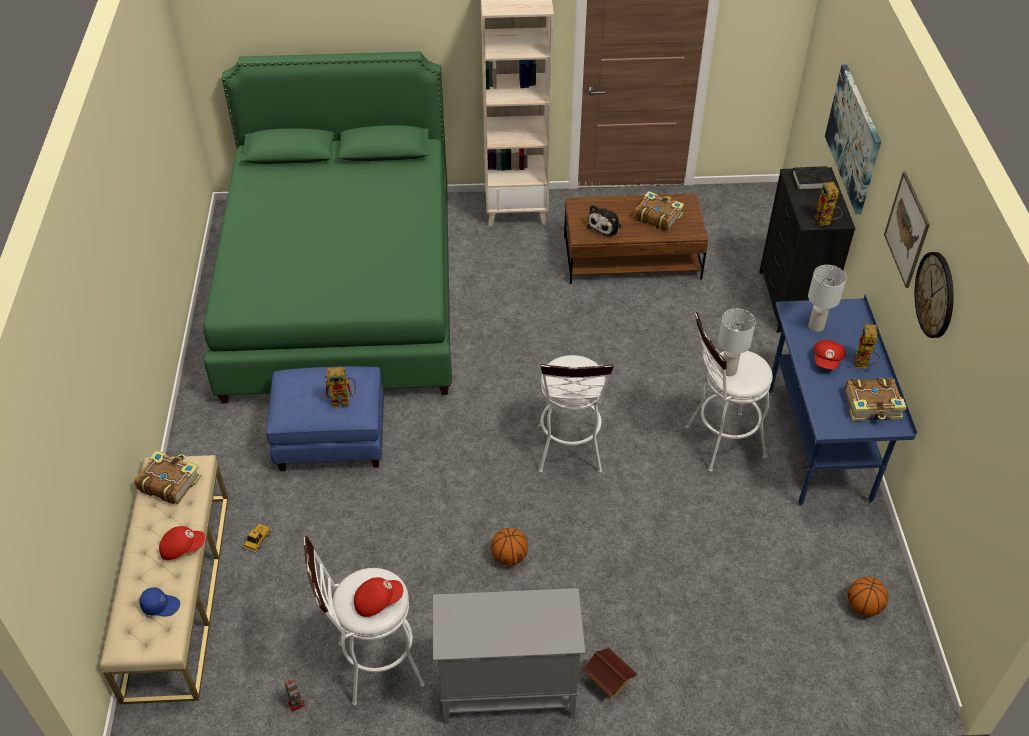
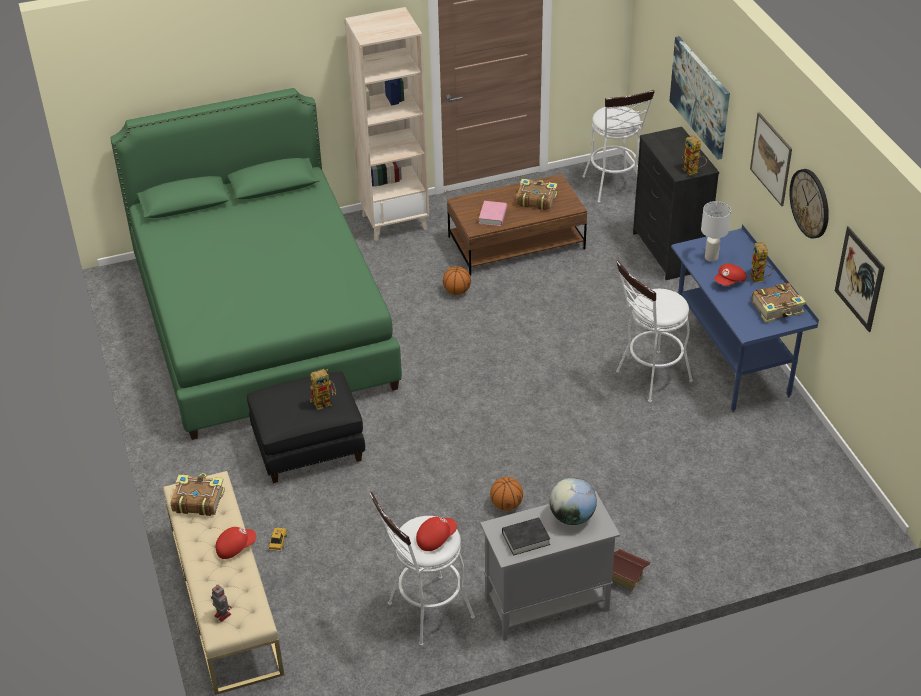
camera: 15 degrees left, 5 degrees down
blue cap [139,588,180,617] -> none
blue ottoman [266,366,384,471] -> black ottoman [247,371,365,483]
toy robot [285,677,305,712] -> toy robot moved to [211,585,232,622]
white stool [538,355,614,473] -> white stool moved to [582,90,655,203]
plush toy [587,205,622,237] -> pink book [479,201,507,226]
white table lamp [718,309,756,376] -> none
black book [792,166,834,190] -> black book moved to [502,517,550,556]
red cap [813,340,845,369] -> red cap turned 45 degrees clockwise [714,263,747,286]
basketball [848,577,888,616] -> basketball moved to [443,266,471,295]
none -> globe [549,478,597,525]
none -> picture [835,226,885,332]

